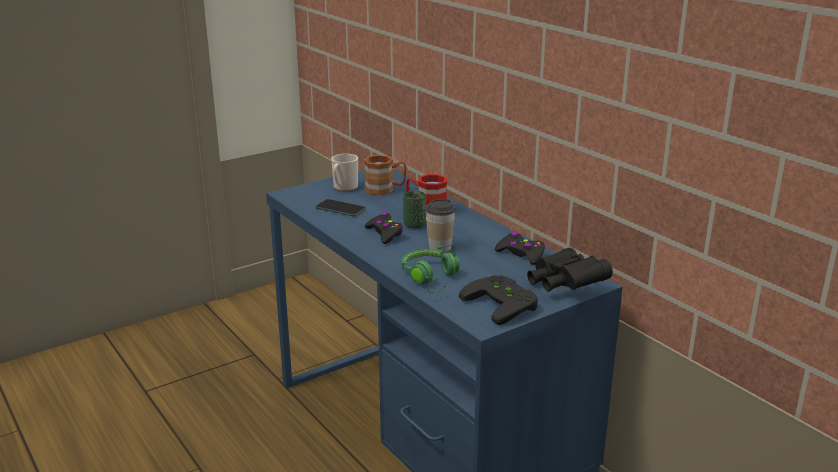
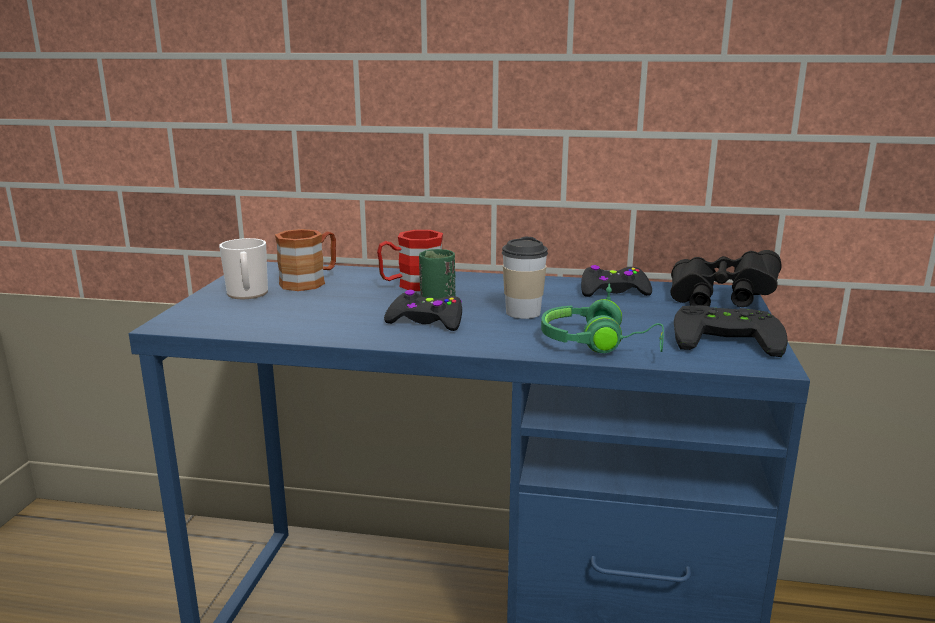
camera: 45 degrees left, 5 degrees down
phone [316,199,366,216] -> none

